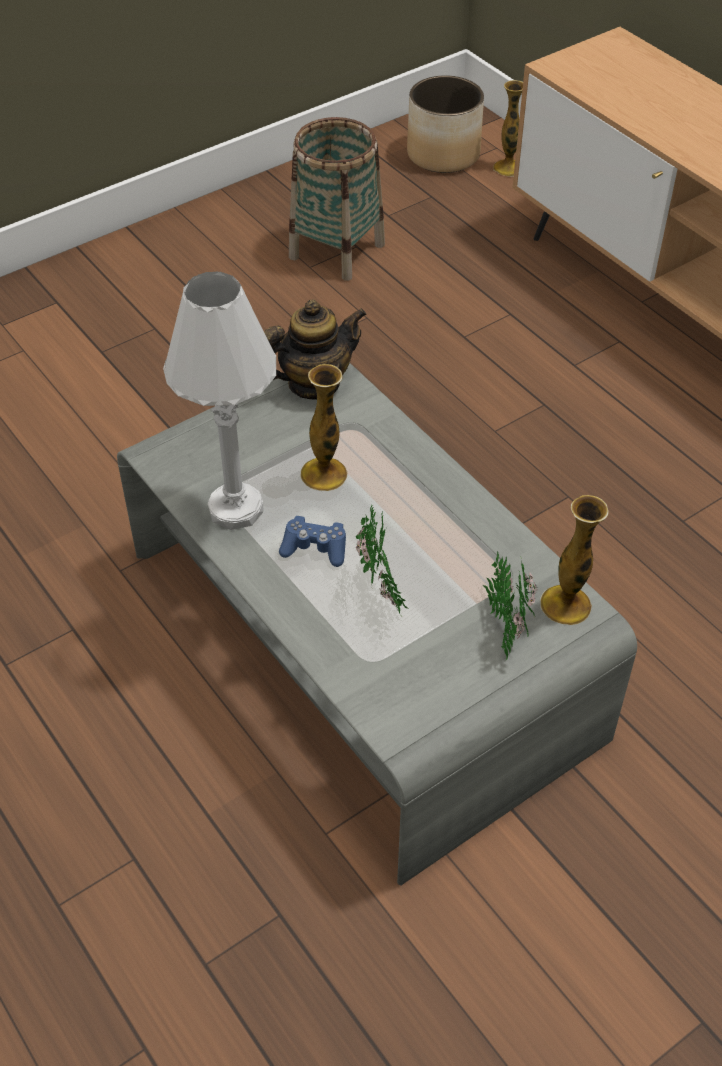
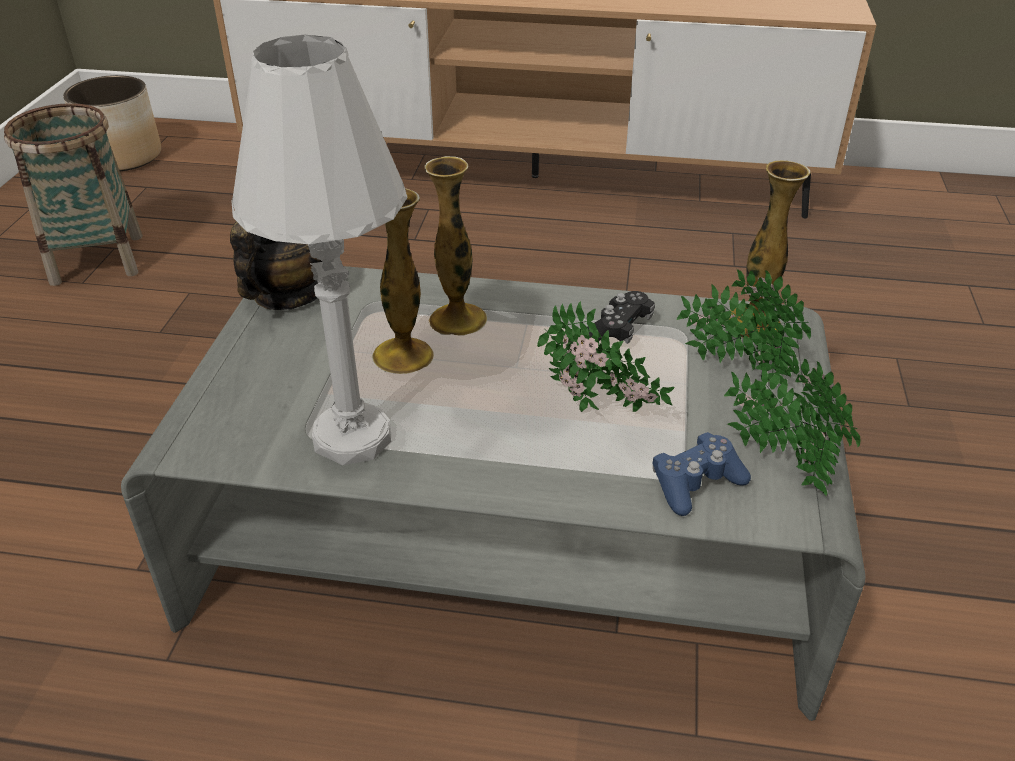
camera: 45 degrees left, 10 degrees down
blue game controller [279,516,346,567] -> blue game controller moved to [652,432,751,516]
vase [493,80,523,177] -> vase moved to [424,156,487,336]
none -> black game controller [587,291,655,344]
none -> potted plant [724,354,860,496]

